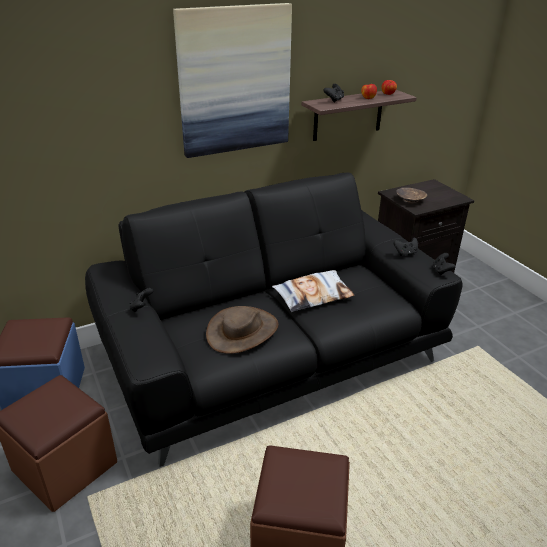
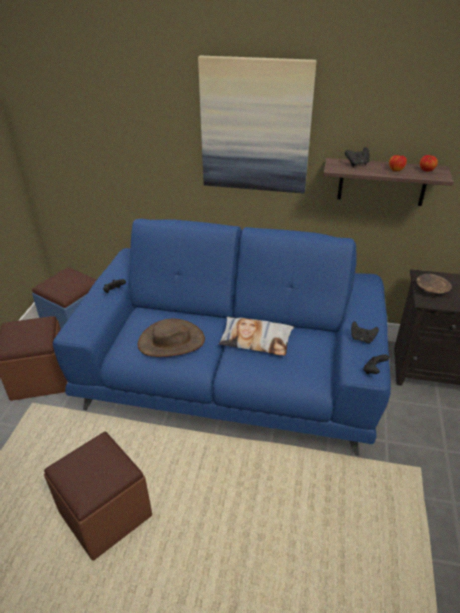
camera: 40 degrees right, 5 degrees up
black sofa [85,172,462,467] -> blue sofa [53,219,391,455]

